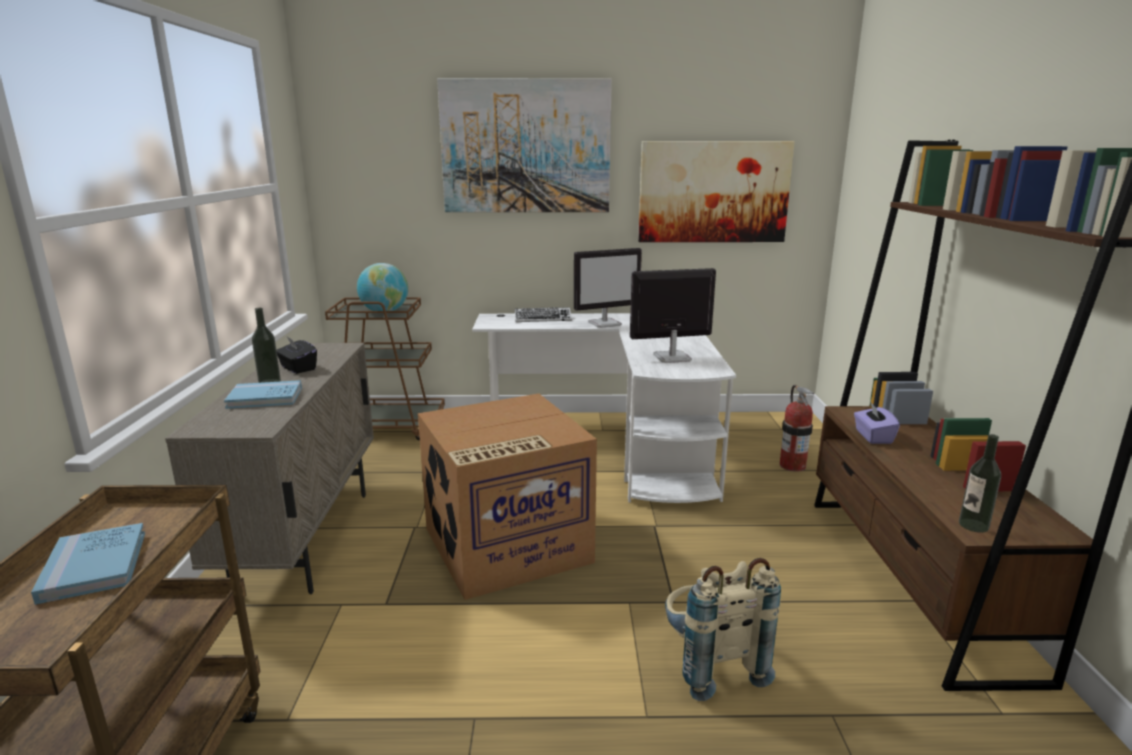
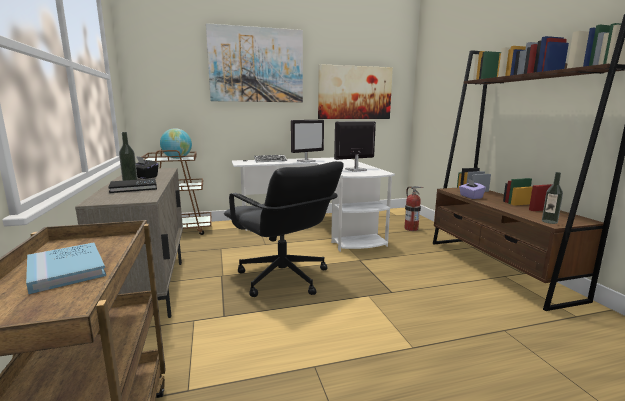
camera: 15 degrees left, 5 degrees down
blue book [224,380,302,409] -> black book [108,178,157,193]
cardboard box [418,394,597,600] -> black office chair [224,161,344,297]
beige backpack [665,558,781,701] -> none

